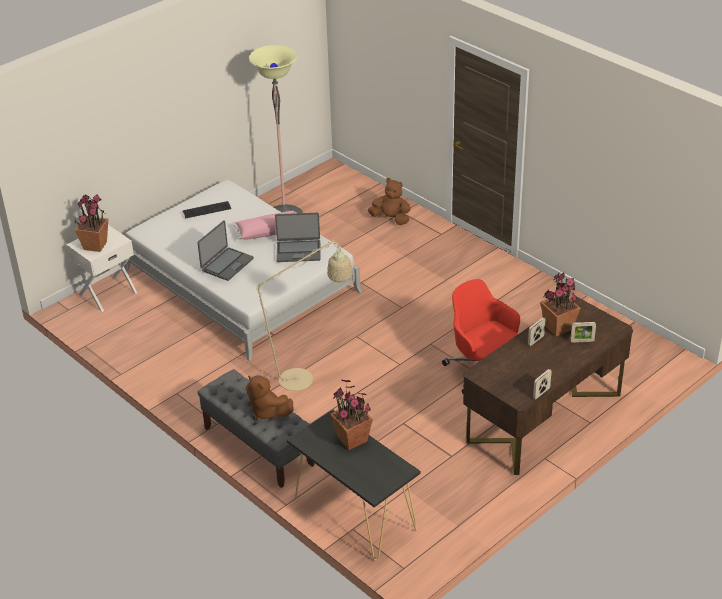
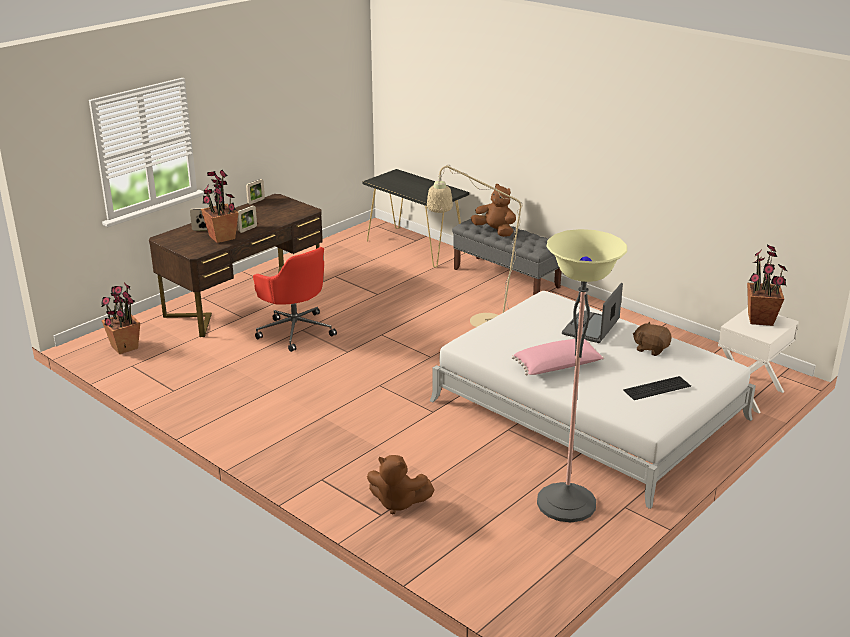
camera: 175 degrees right, 10 degrees down
laptop [275,213,321,262] -> none
potted plant [330,380,373,450] -> potted plant moved to [101,282,140,354]
none -> brown plush toy [633,321,672,356]

